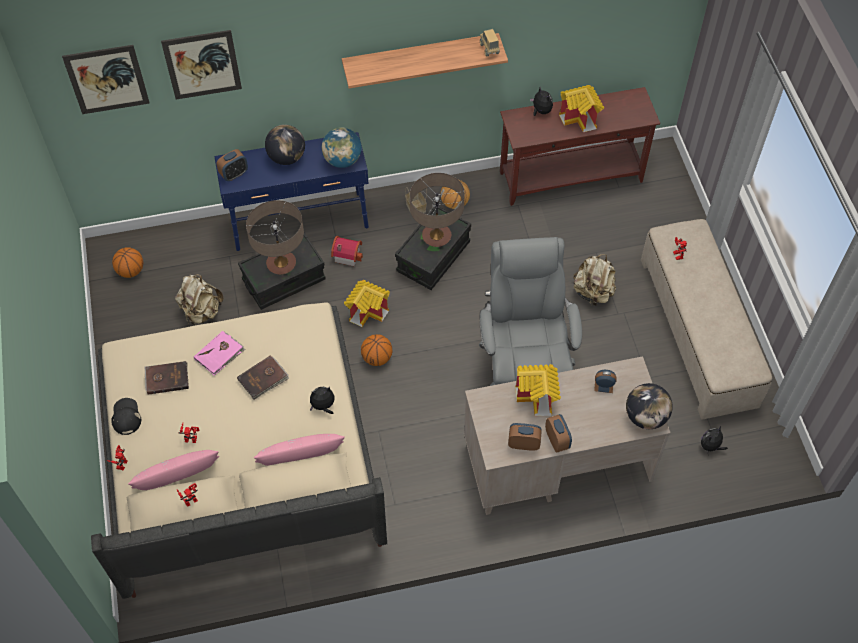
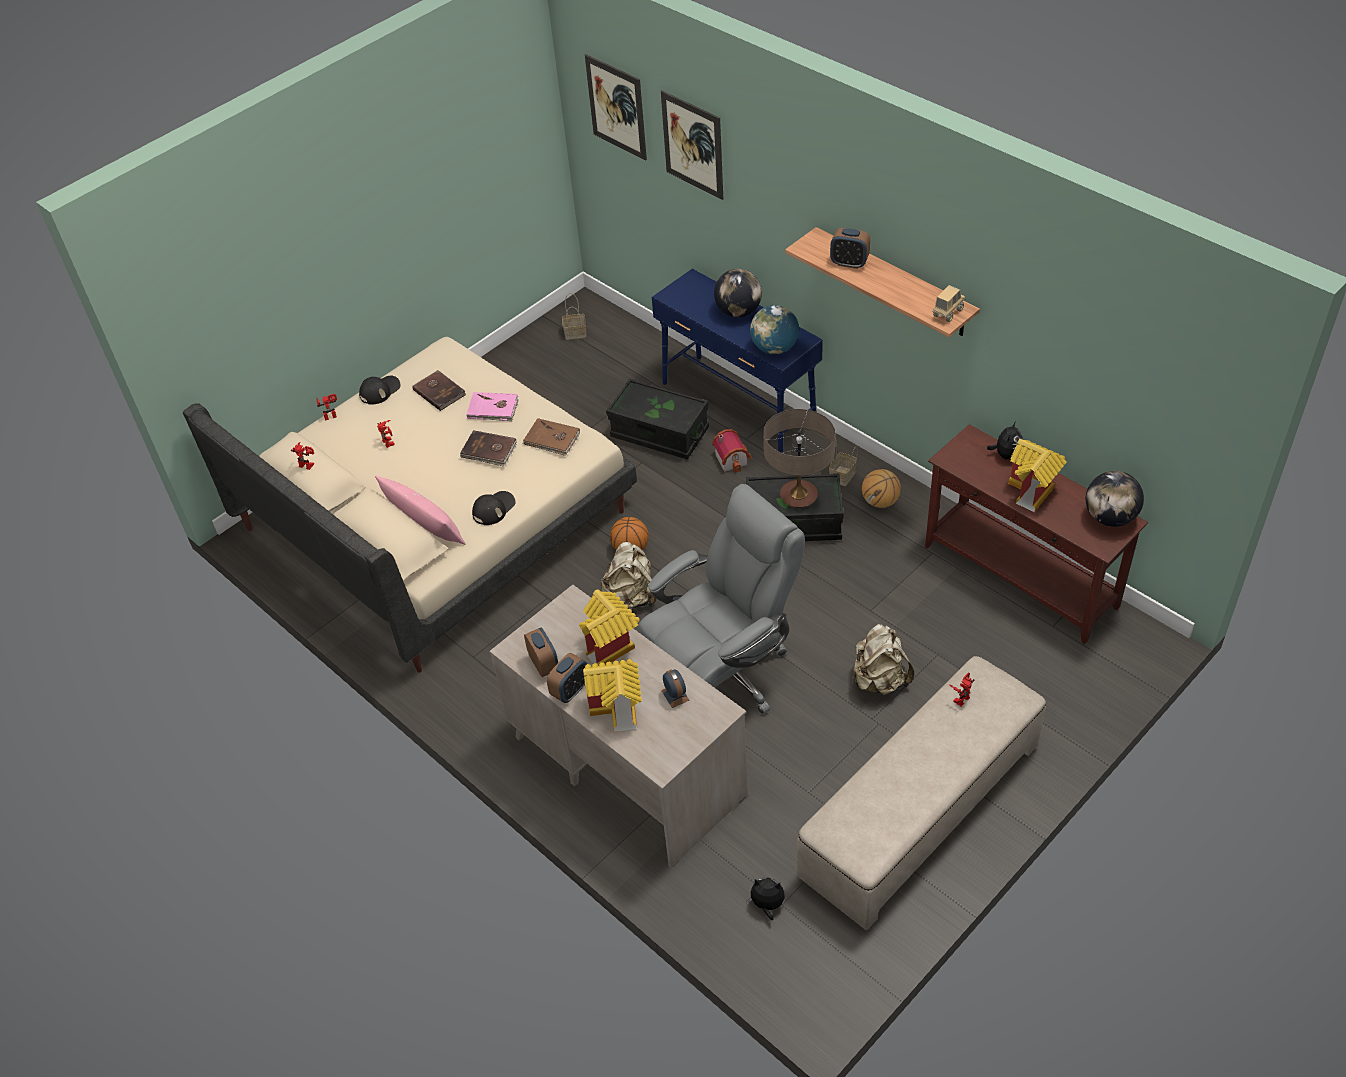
camera: 60 degrees right, 10 degrees down
basketball [112,247,143,278] -> basket [562,293,586,340]
pink pillow [128,450,219,490] -> none
beige backpack [175,274,223,325] -> beige backpack moved to [601,542,656,609]
alarm clock [216,149,248,181] -> alarm clock moved to [830,228,870,269]
table lamp [246,200,304,275] -> none
plush toy [310,387,334,414] -> black cap [472,491,516,525]
toy house [344,280,390,327] -> toy house moved to [583,659,642,732]
globe [626,383,673,429] -> globe moved to [1086,471,1144,527]
none -> brown book [523,418,580,456]

